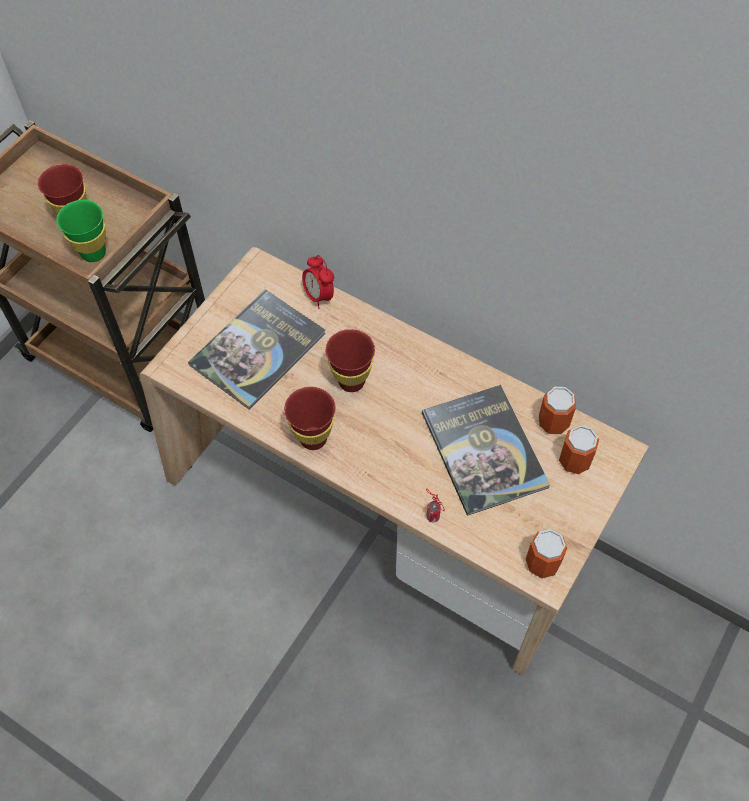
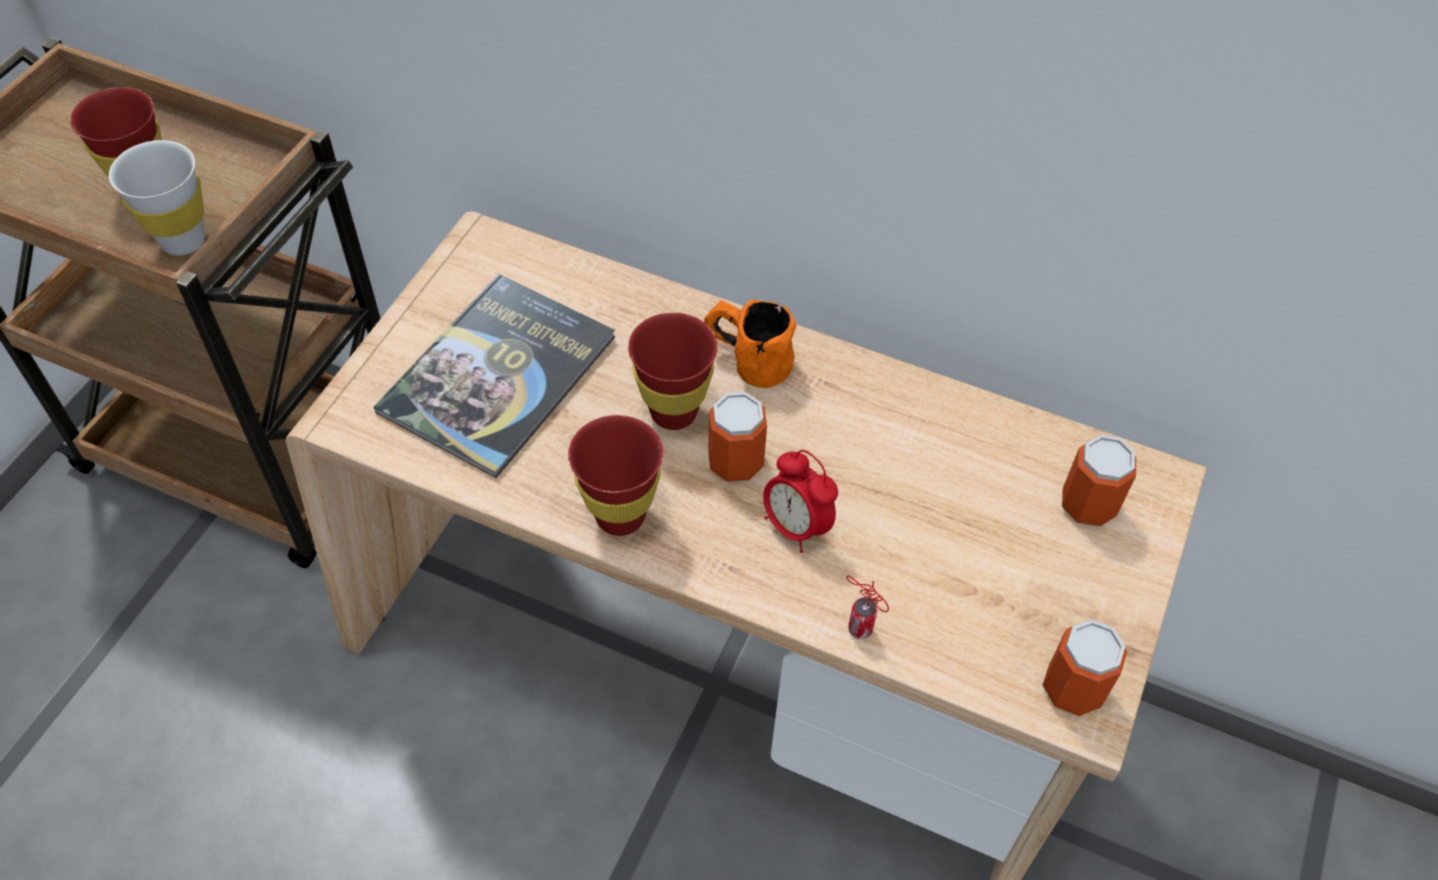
camera: 10 degrees left, 5 degrees down
green cup [56,200,106,262] -> white cup [109,140,205,255]
alarm clock [302,255,334,309] -> alarm clock moved to [763,450,838,553]
book [422,385,550,516] -> none
can [539,387,576,434] -> can moved to [708,392,767,483]
none -> orange mug [704,299,796,388]

